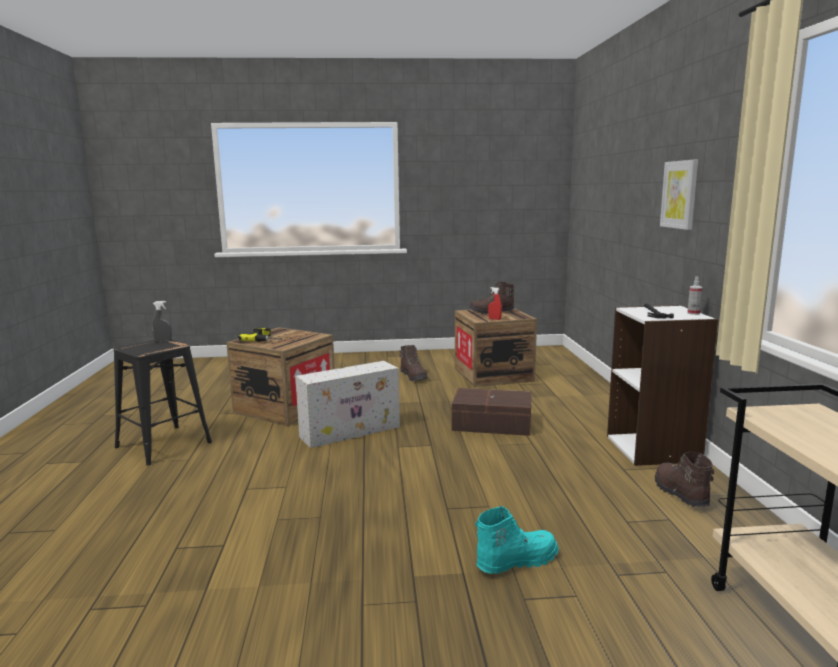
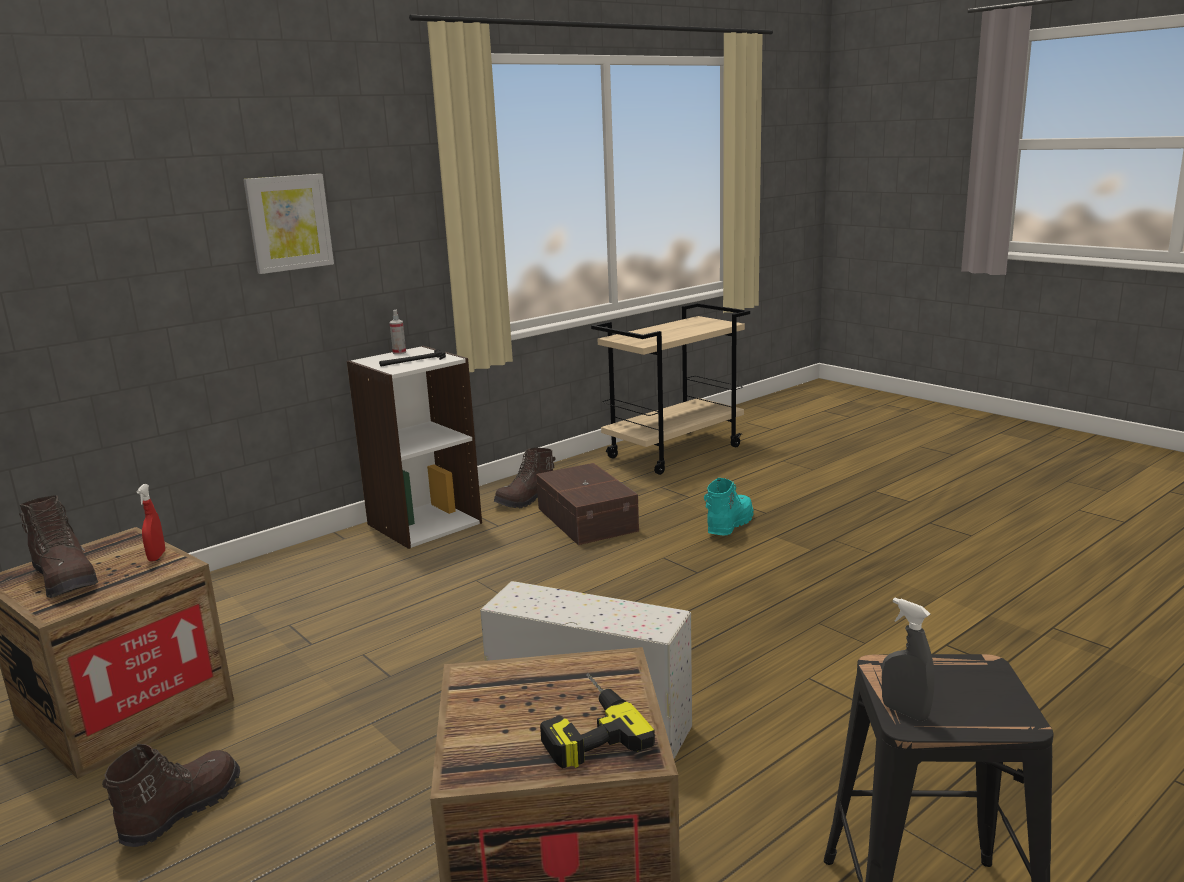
camera: 125 degrees left, 5 degrees up
brown storage box [452,388,532,436] -> brown storage box moved to [536,463,639,545]
turquoise boot [475,506,559,574] -> turquoise boot turned 90 degrees clockwise [704,478,754,535]

